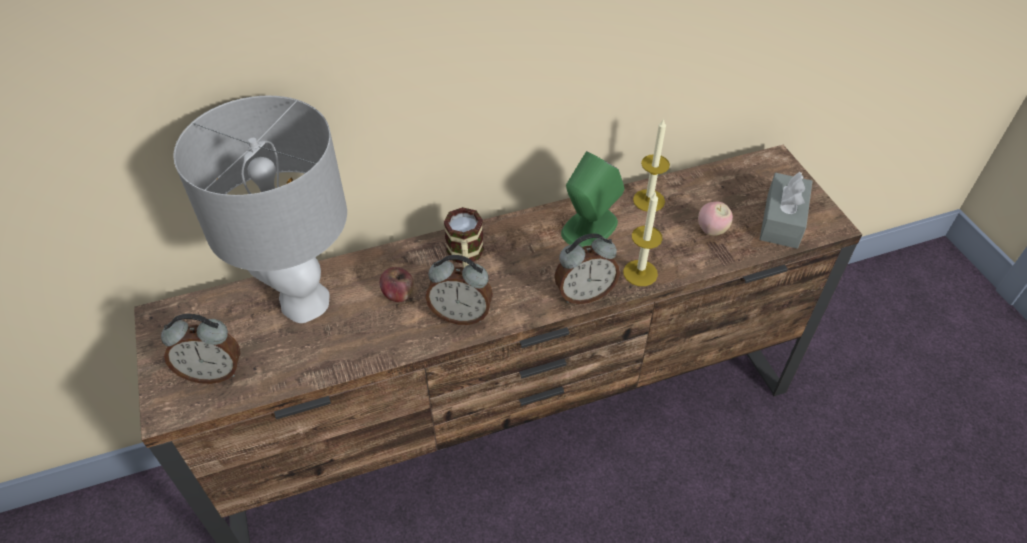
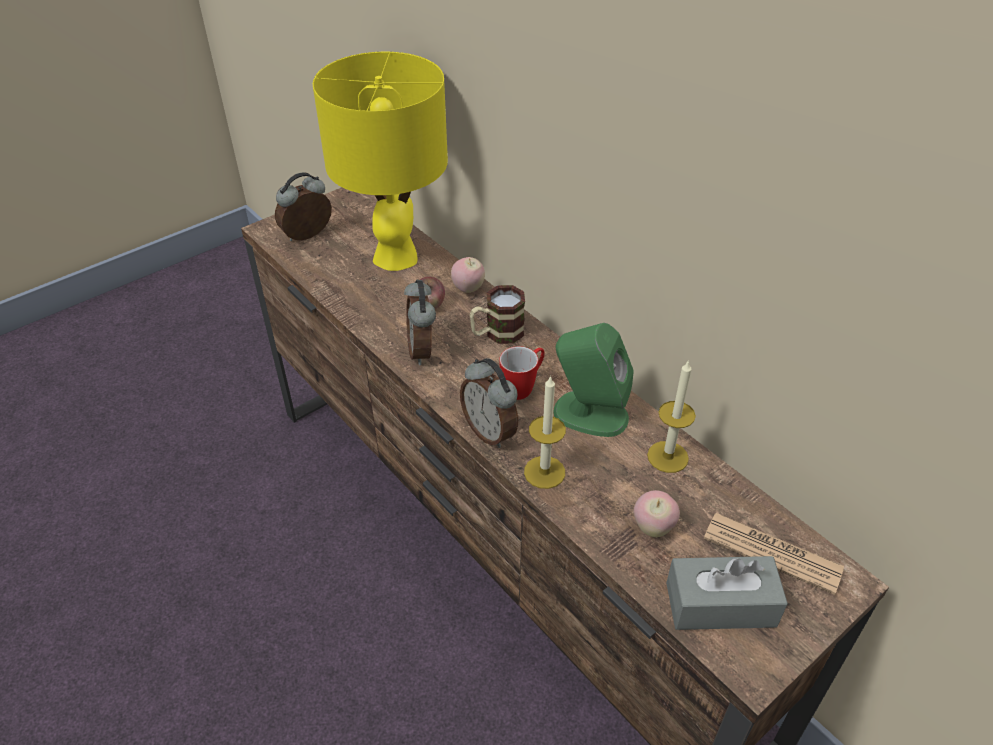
camera: 70 degrees right, 5 degrees down
alarm clock [161,314,240,384] -> alarm clock turned 75 degrees clockwise [275,172,332,241]
grey table lamp [174,96,347,323] -> yellow table lamp [313,52,448,271]
none -> apple [451,257,485,293]
none -> mug [499,346,545,400]
none -> newspaper [704,513,844,595]

